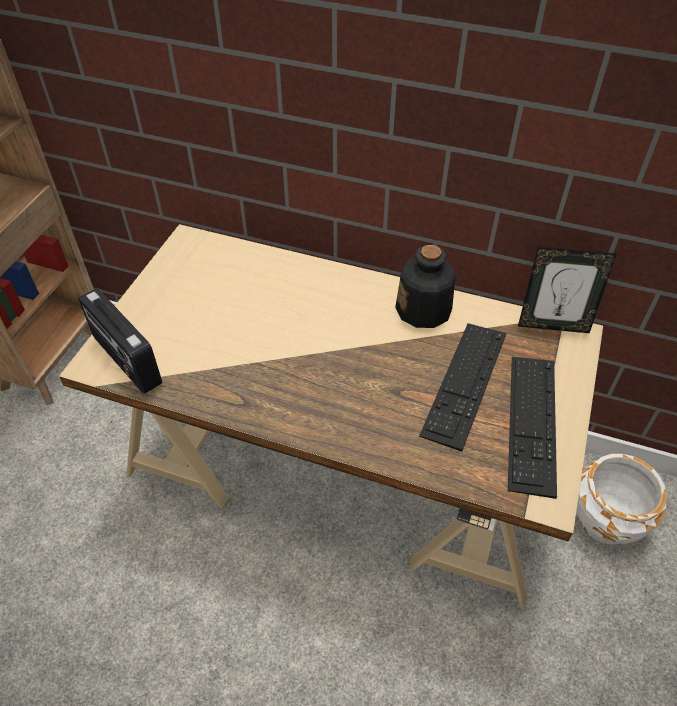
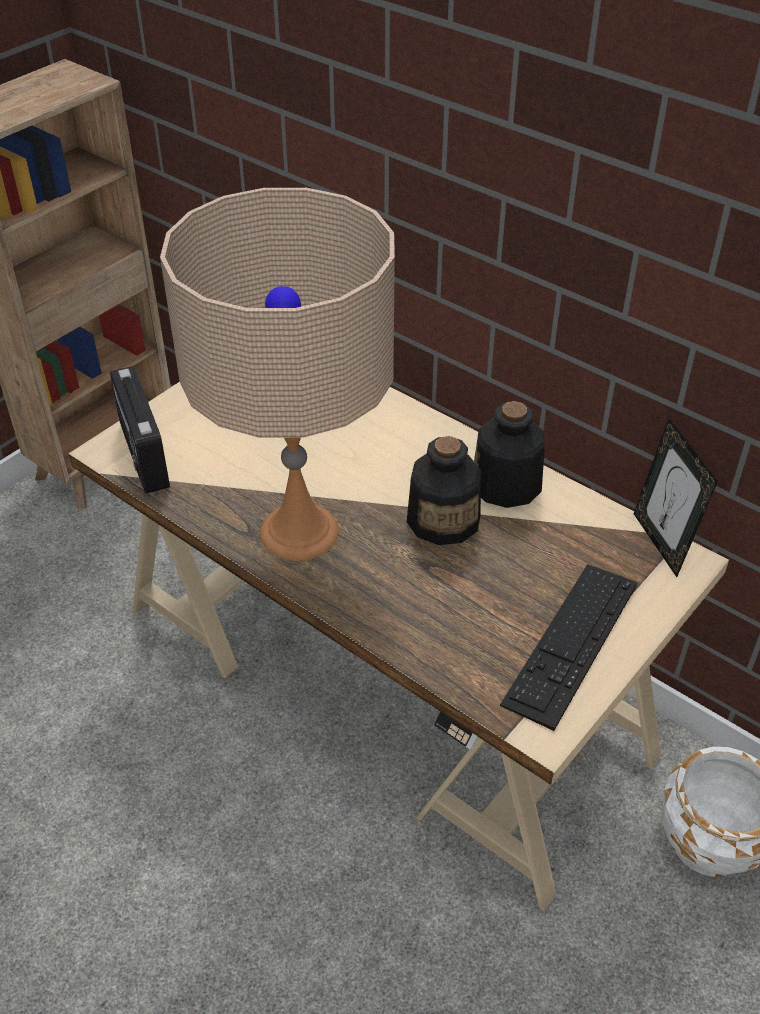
camera: 20 degrees right, 5 degrees down
keyboard [419,323,506,452] -> none
picture frame [518,247,617,333] -> picture frame turned 45 degrees clockwise [634,419,718,577]
none -> beige table lamp [160,188,395,561]
none -> bottle [407,436,481,545]

